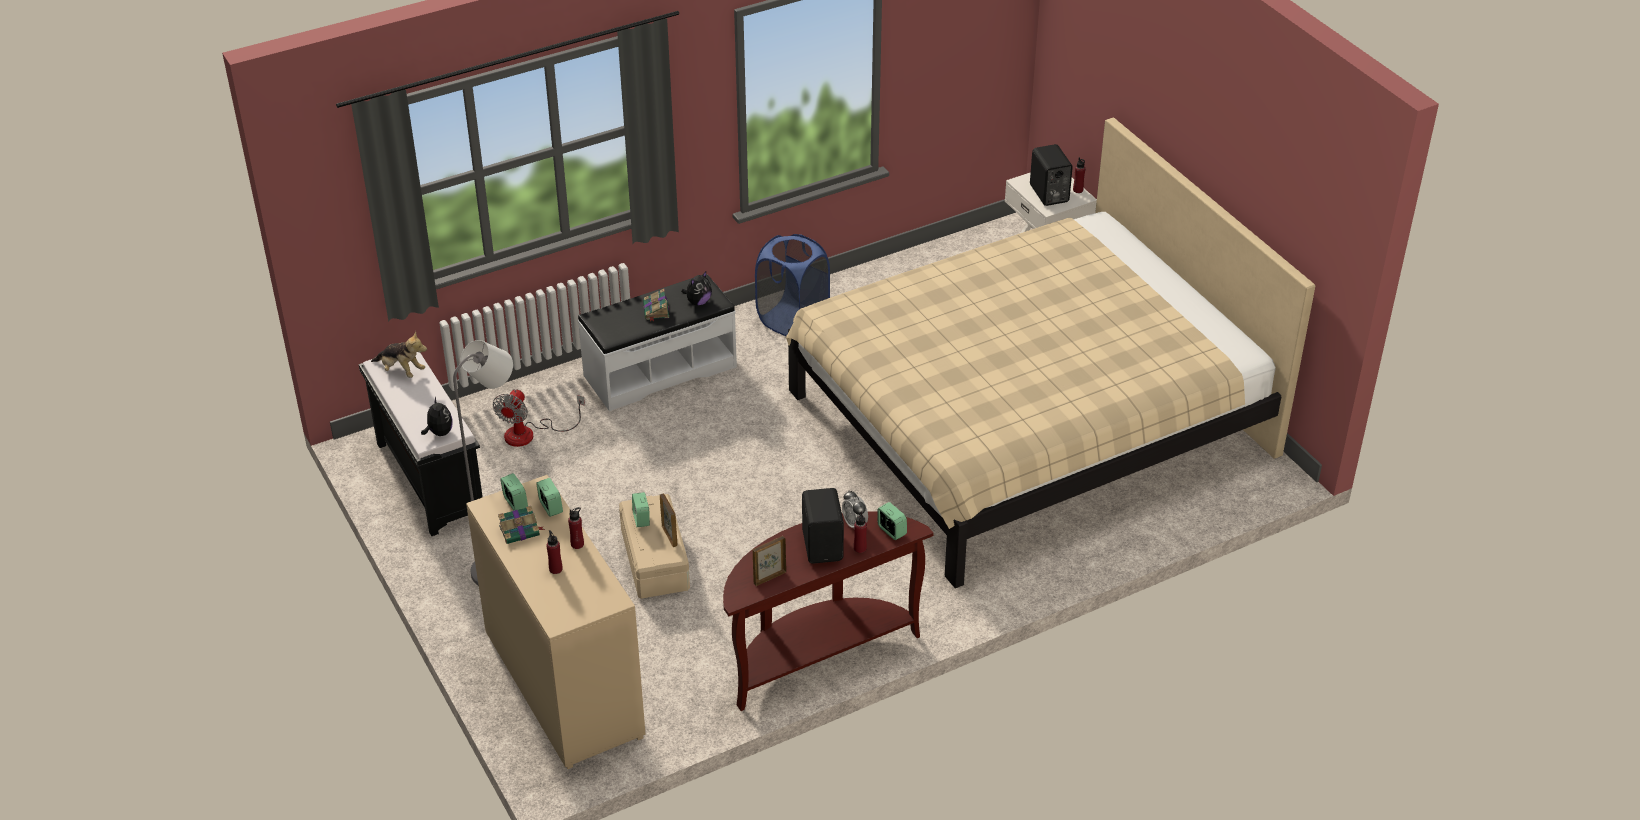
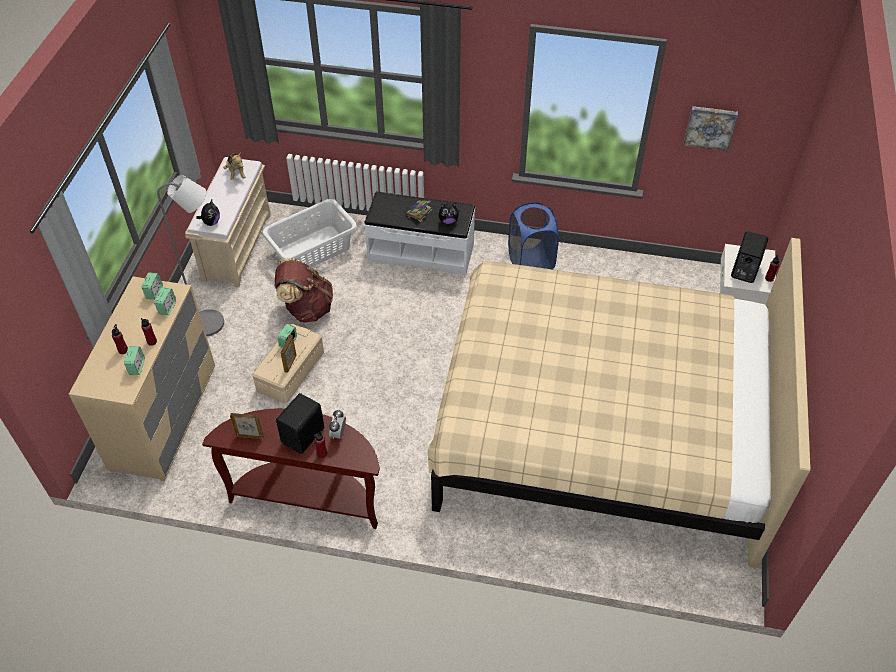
camera: 40 degrees right, 10 degrees up
black bench [359,352,483,536] -> beige bench [185,157,271,287]
fan [492,389,585,447] -> white laundry basket [262,199,357,267]
book [498,506,545,544] -> none
alarm clock [877,502,907,540] -> alarm clock moved to [124,346,145,375]
none -> brown backpack [275,258,333,323]
none -> picture [684,106,738,151]

